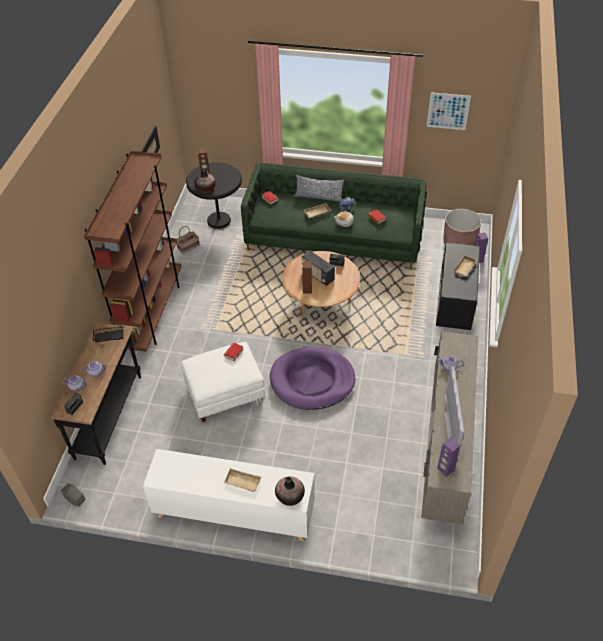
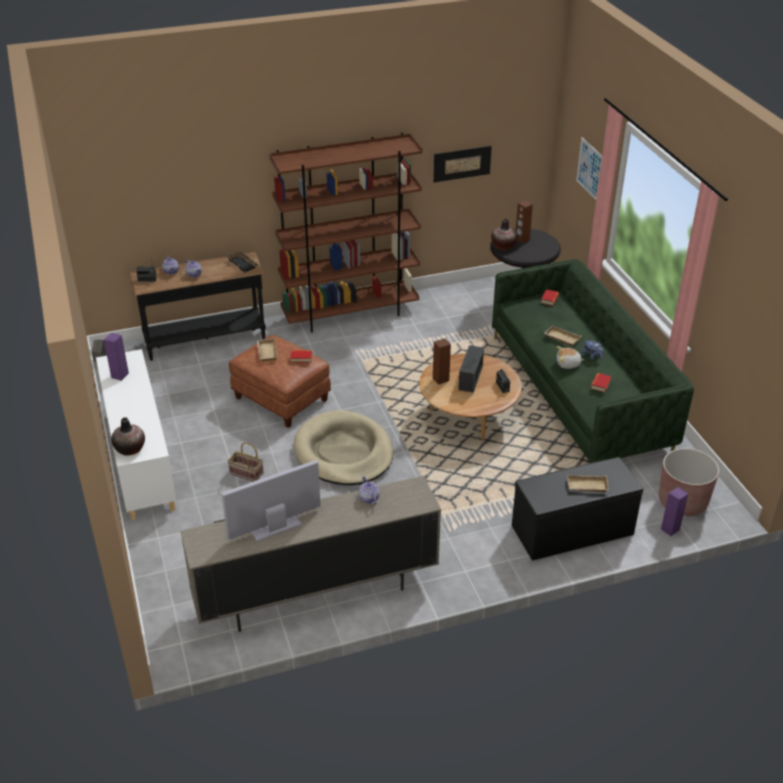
camera: 60 degrees right, 10 degrees down
basket [177,226,200,254] -> basket moved to [228,442,264,482]
white ottoman [181,342,265,422] -> brown ottoman [229,335,331,428]
beige tray [224,468,261,492] -> beige tray moved to [257,339,278,362]
purple dog bed [270,347,355,410] -> beige dog bed [294,410,393,485]
pillow [294,175,344,202] -> none
picture [427,92,471,130] -> picture moved to [576,137,602,200]
purple speaker [437,438,460,477] -> purple speaker moved to [104,333,129,381]

